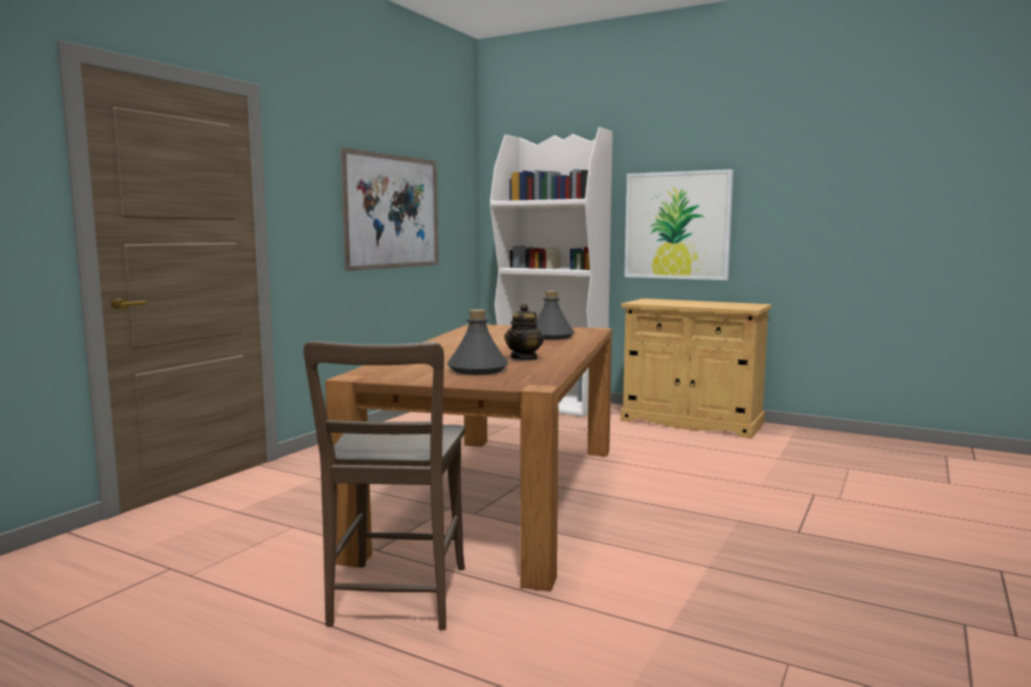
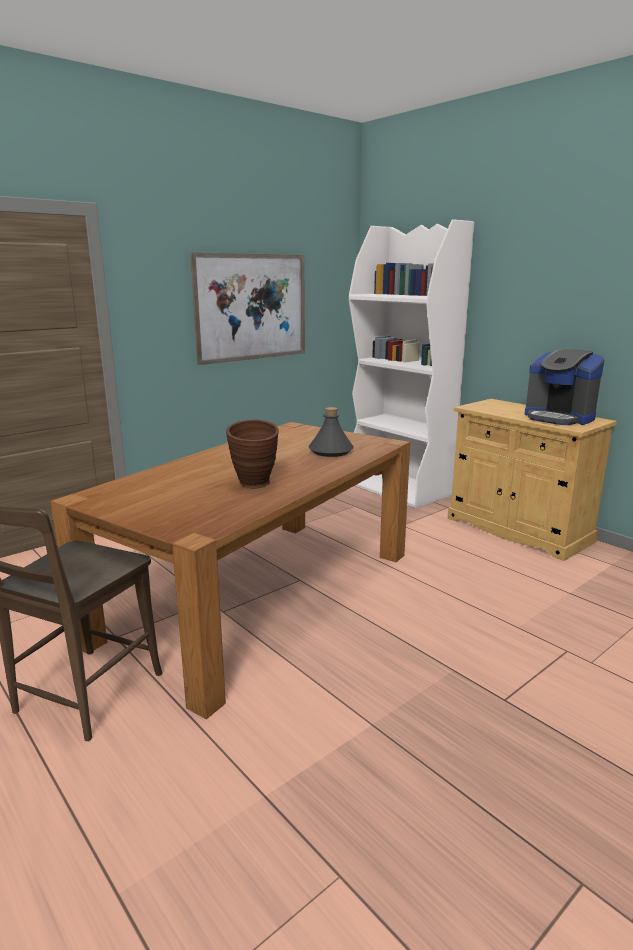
camera: 20 degrees right, 10 degrees up
grey bottle [447,309,509,375] -> none
teapot [504,304,544,361] -> brown vase [226,420,279,489]
picture [624,169,733,280] -> none
none -> coffee machine [525,349,604,425]

